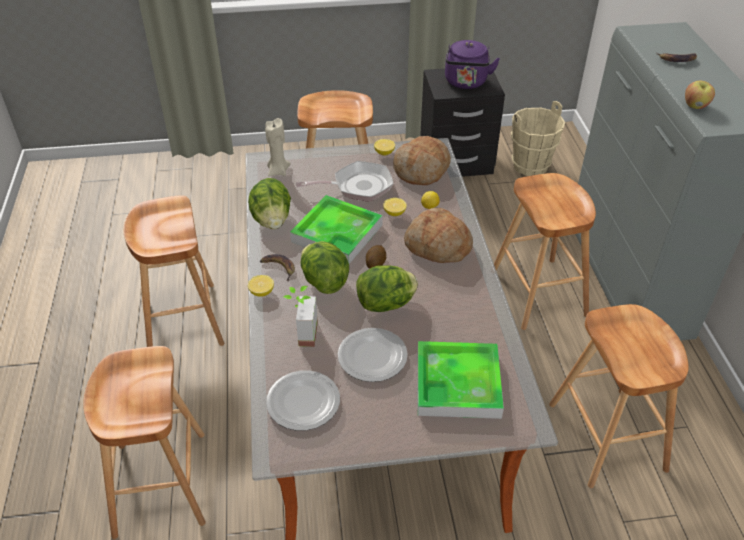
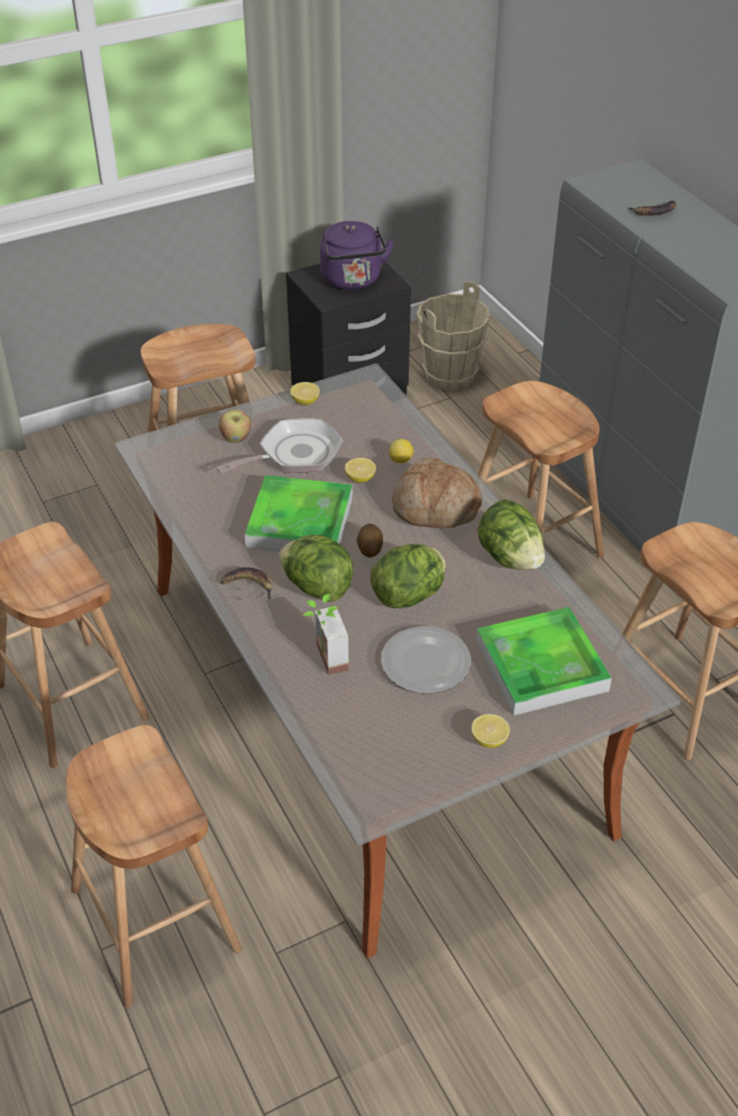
camera: 20 degrees left, 0 degrees up
lettuce [248,178,291,229] -> lettuce moved to [478,499,545,571]
lemon [248,275,274,297] -> lemon moved to [471,714,510,748]
beige candle [265,118,291,177] -> none
plate [266,370,340,431] -> none
bread [393,136,451,185] -> none
apple [685,80,715,109] -> apple moved to [219,410,251,443]

